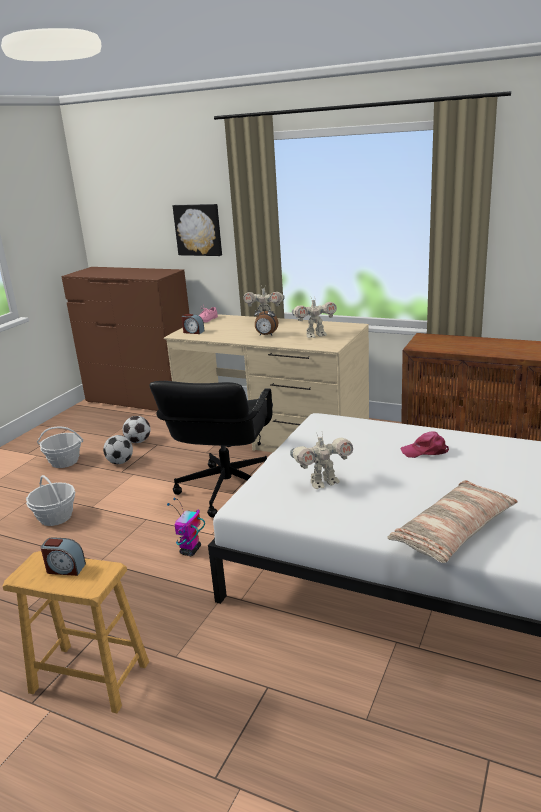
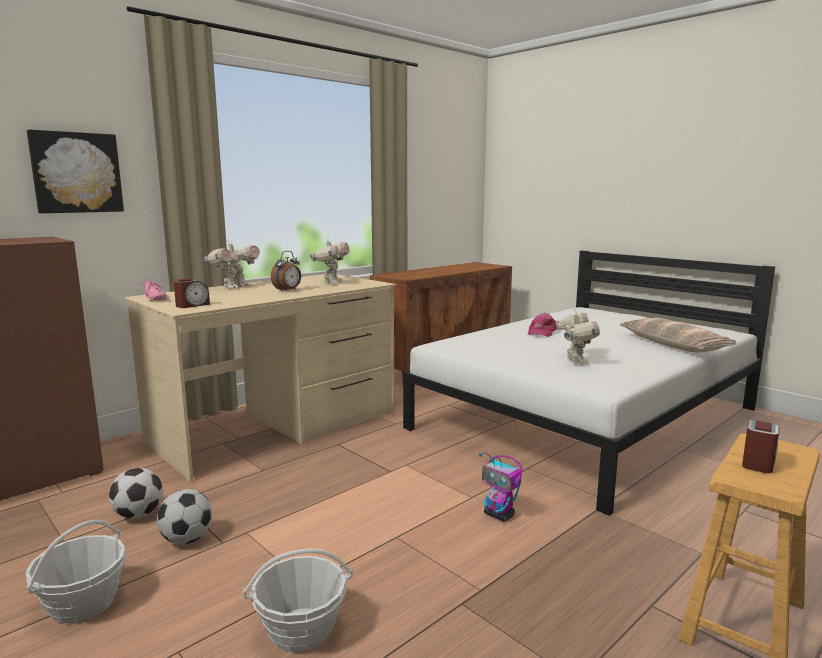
camera: 70 degrees left, 10 degrees down
black office chair [149,381,273,518] -> none

